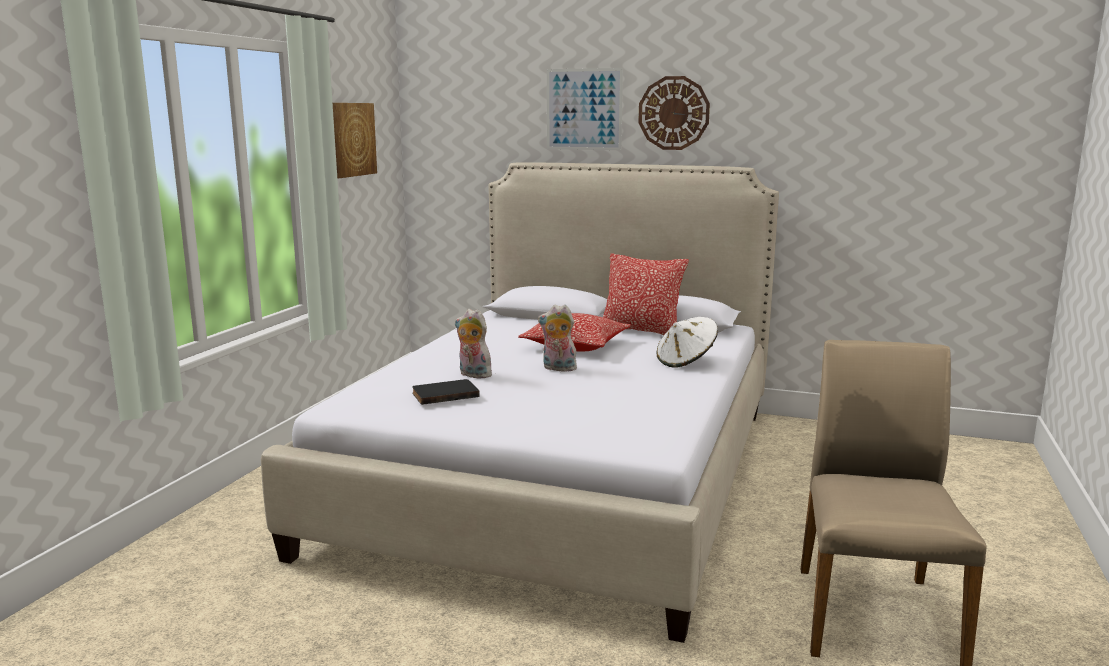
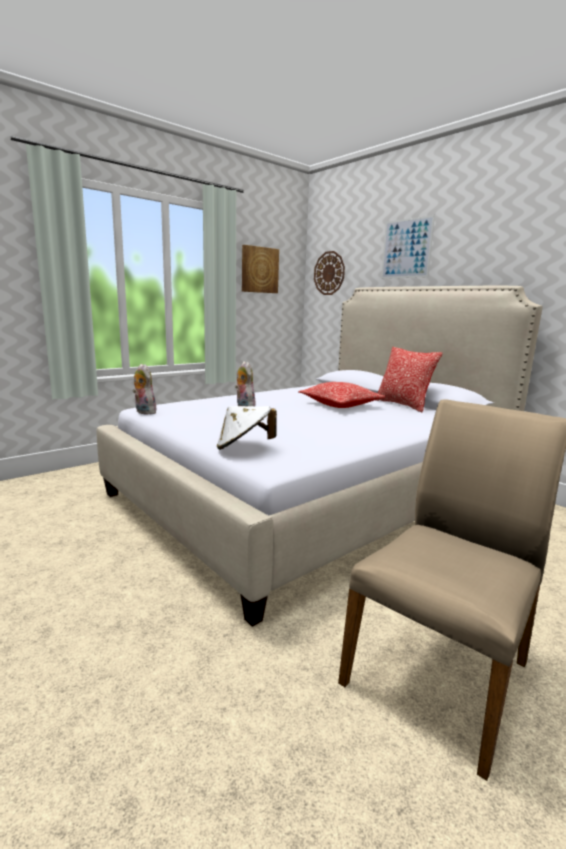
camera: 30 degrees right, 0 degrees up
black book [412,379,480,405] -> none
plush toy [538,305,577,372] -> plush toy moved to [133,364,156,415]
wall clock [638,76,710,150] -> wall clock moved to [314,251,345,295]
white hat [656,317,718,368] -> white hat moved to [217,406,277,450]

